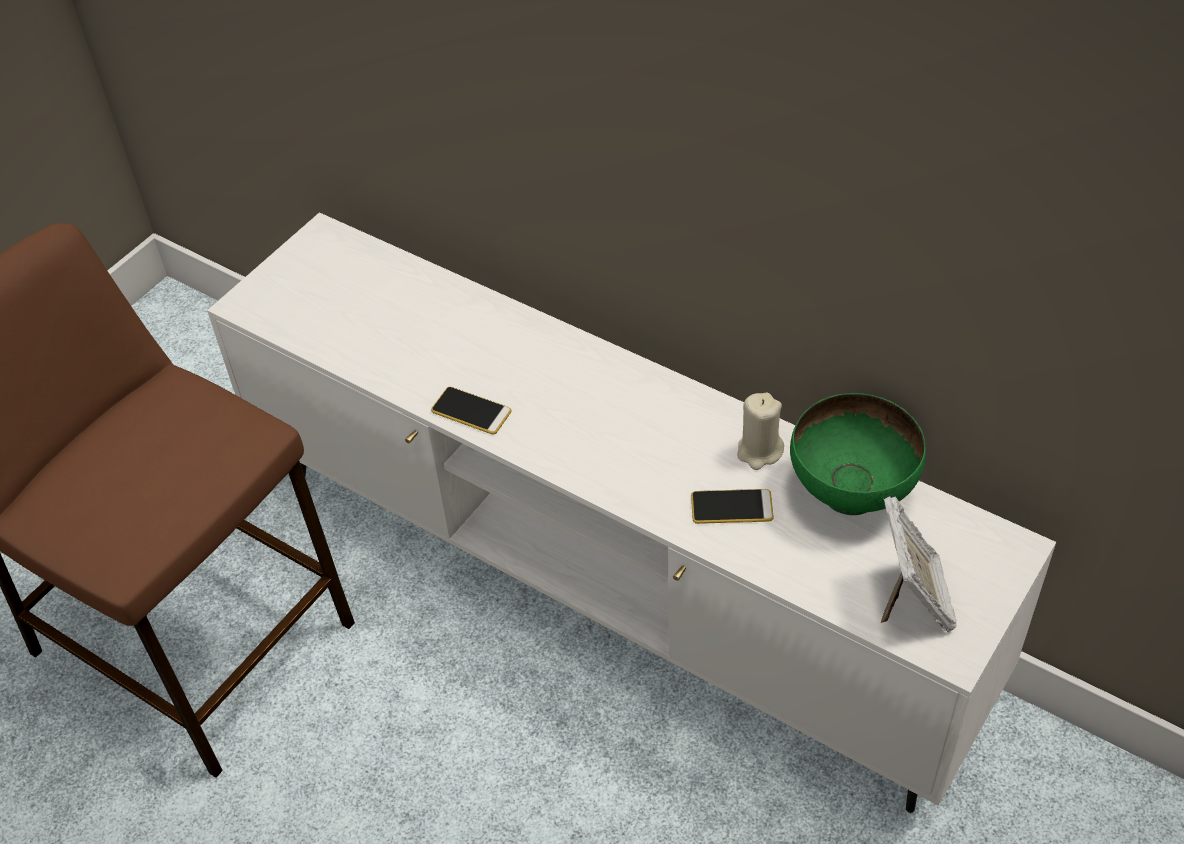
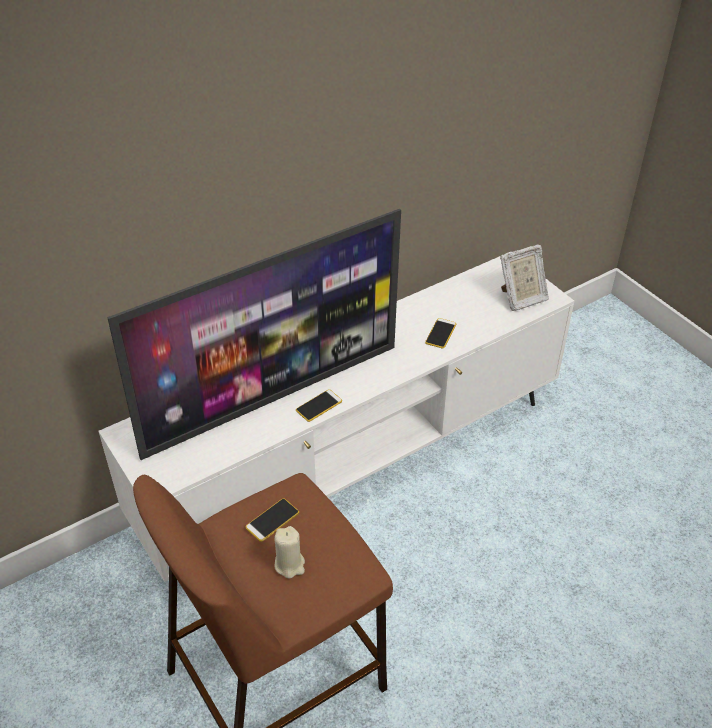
camera: 70 degrees left, 5 degrees down
beige candle [737,393,784,470] -> beige candle moved to [274,526,305,579]
green bowl [790,393,926,515] -> none
picture frame [881,496,957,633] -> picture frame turned 135 degrees clockwise [500,244,549,311]
none -> television [107,209,401,460]
none -> phone [245,498,299,542]

